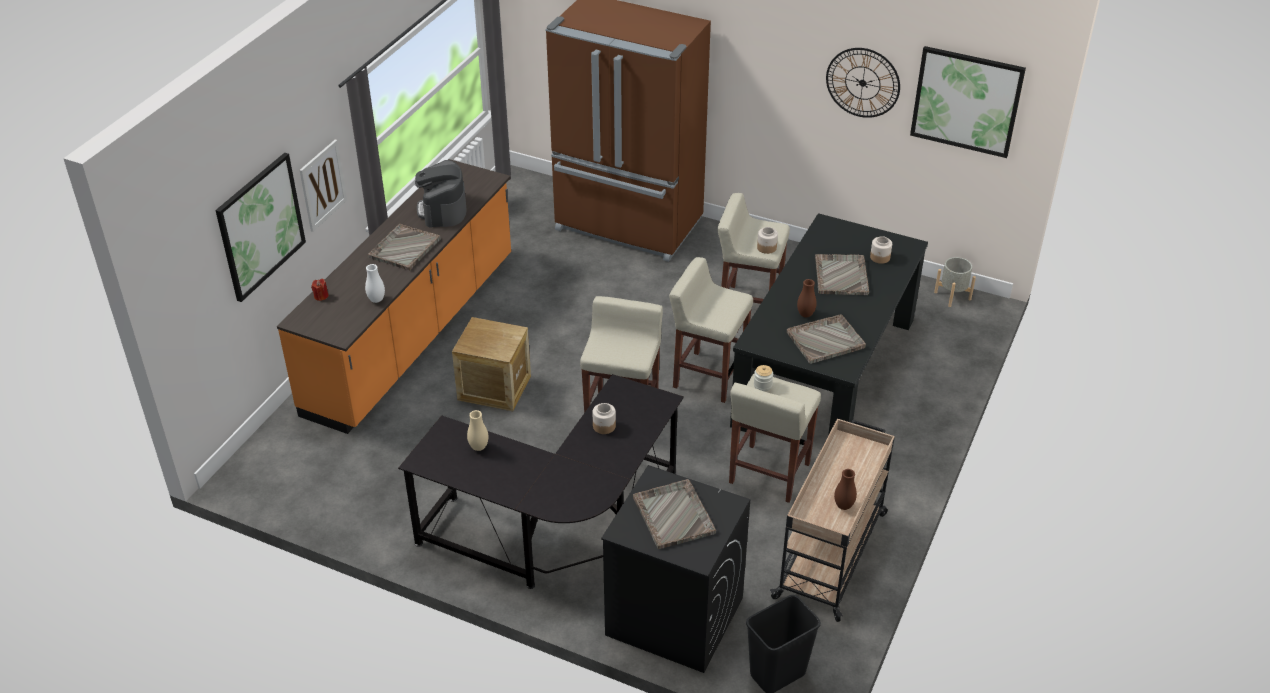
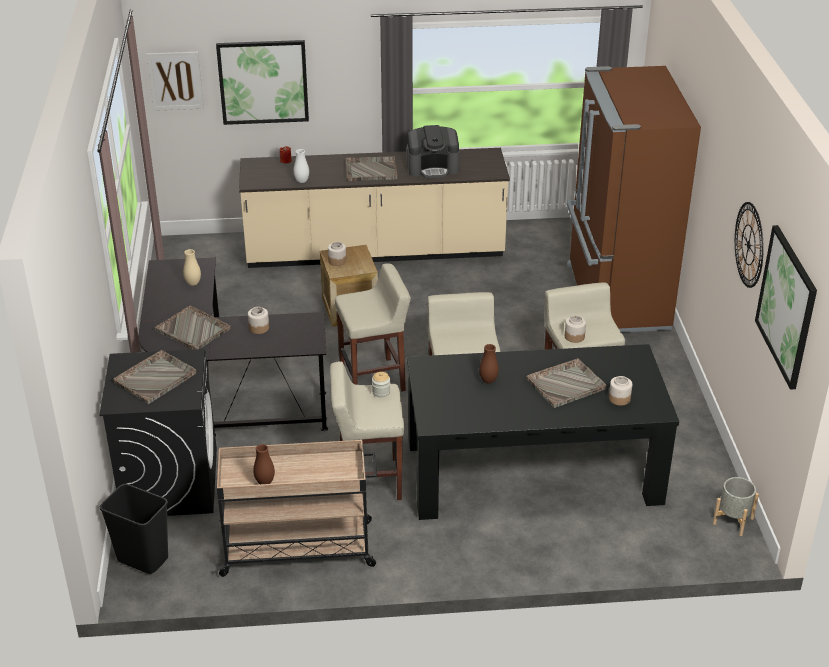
camera: 60 degrees right, 5 degrees down
orange counter [277,159,511,434] -> beige counter [239,148,510,268]
picture [300,140,347,232] -> picture moved to [146,52,204,111]
coffee machine [415,160,466,227] -> coffee machine turned 150 degrees counterclockwise [407,125,460,178]
grey tray [787,314,866,364] -> grey tray moved to [154,306,231,350]
none -> jar [328,242,346,266]

